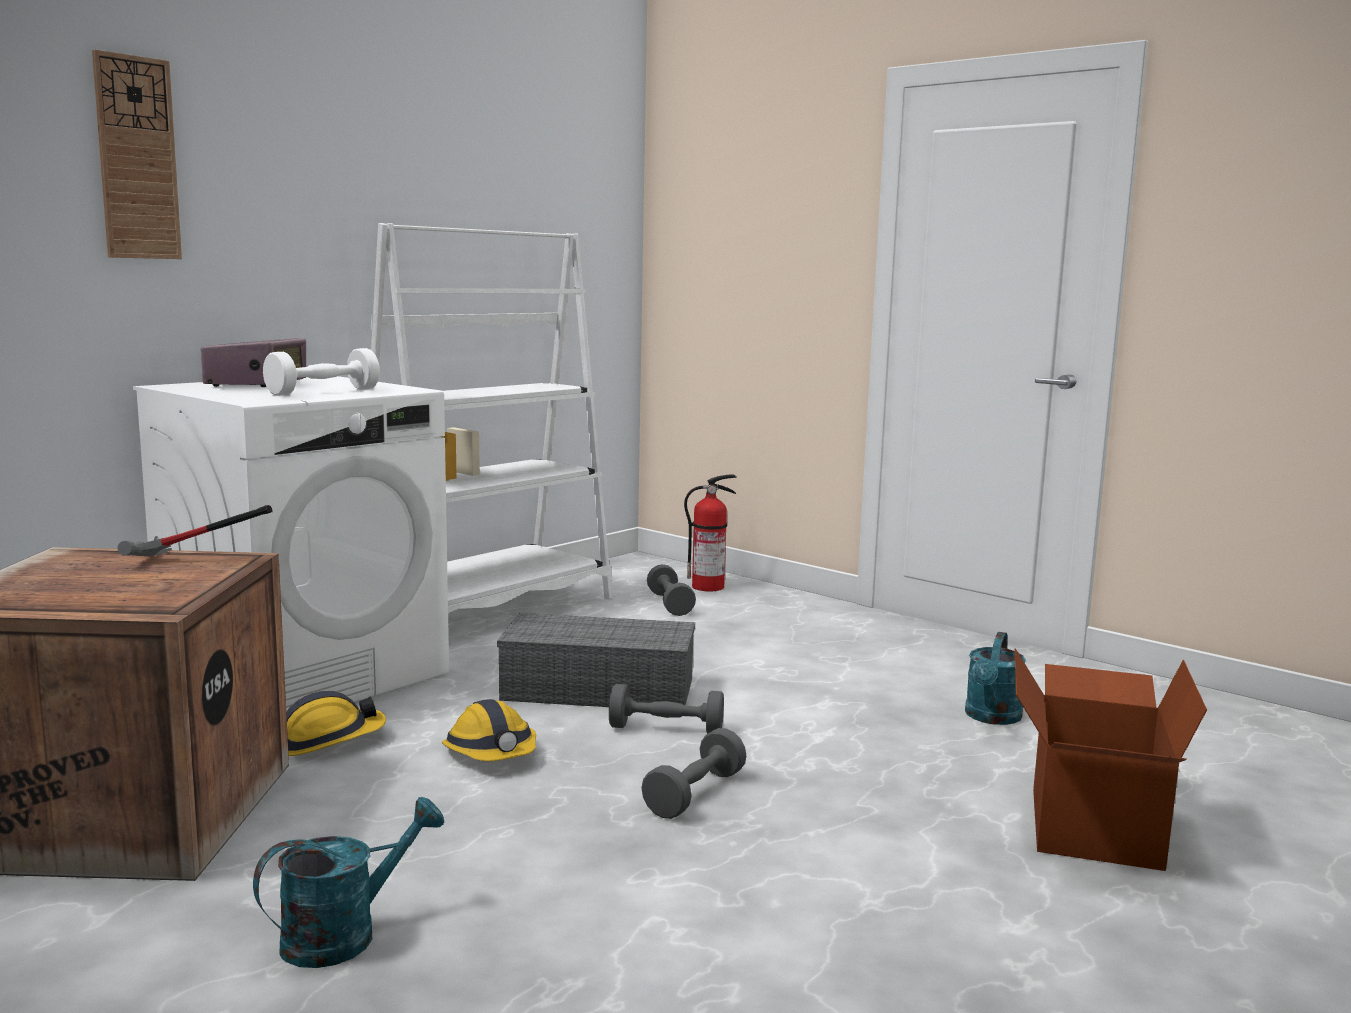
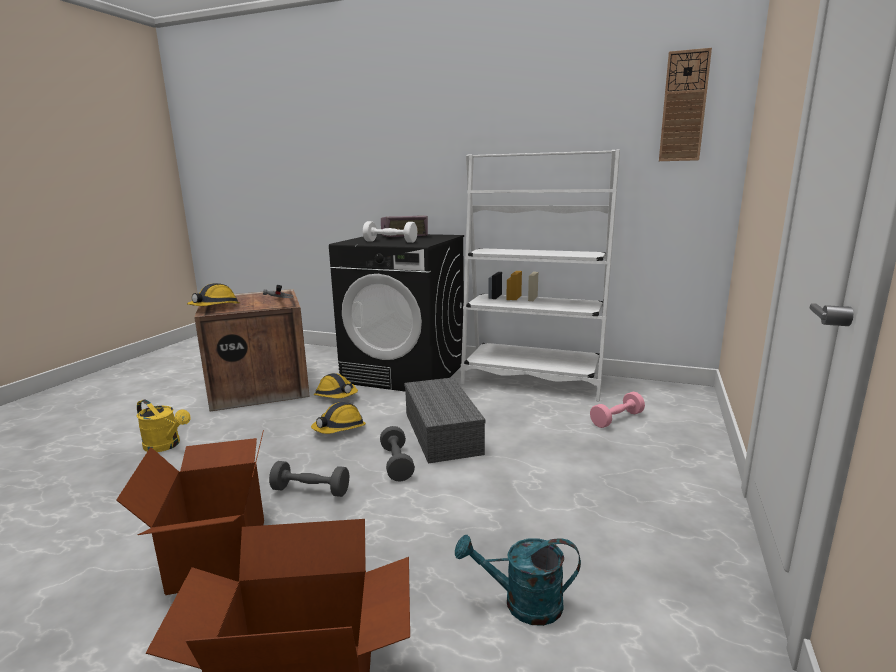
camera: 70 degrees right, 5 degrees up
wall clock [92,49,182,259] -> wall clock moved to [659,48,712,161]
white washing machine [133,376,449,711] -> black washing machine [329,234,464,392]
turquoise watering can [253,797,444,968] -> yellow watering can [137,399,191,452]
grey dumbbell [647,564,696,616] -> pink dumbbell [590,392,645,428]
fire extinguisher [684,474,737,591] -> none
none -> cardboard box [116,430,264,595]
none -> hard hat [187,283,240,306]

